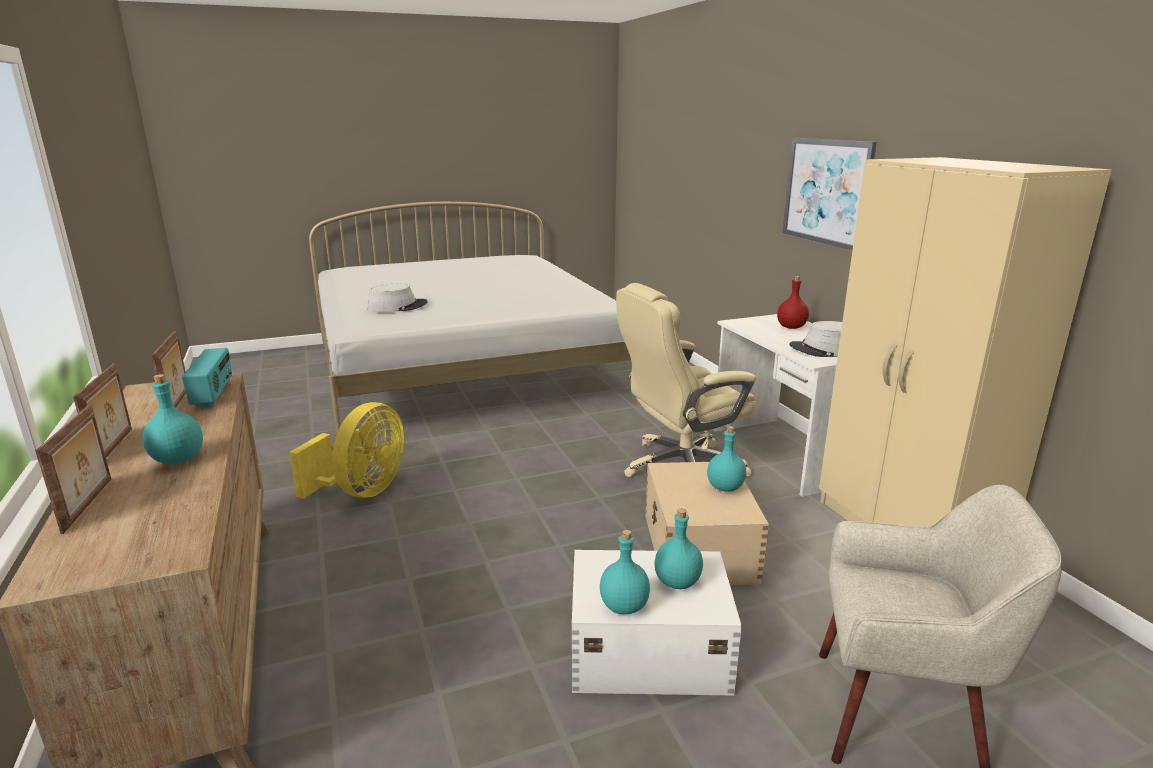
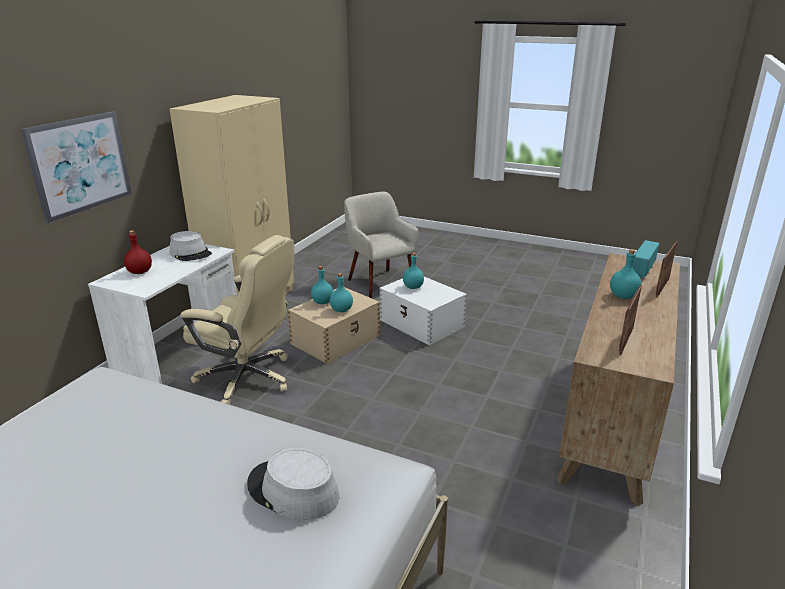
camera: 135 degrees left, 5 degrees up
picture frame [73,363,132,458] -> none
radio [182,348,232,408] -> radio moved to [633,240,659,278]
yellow fan [289,402,405,499] -> none
turquoise bottle [600,530,650,614] -> turquoise bottle moved to [330,273,353,312]

